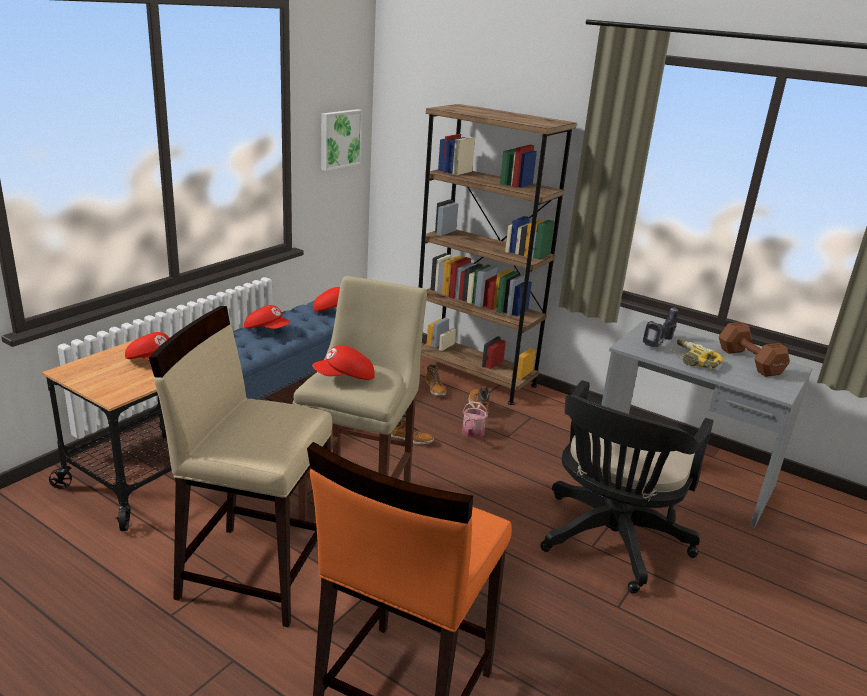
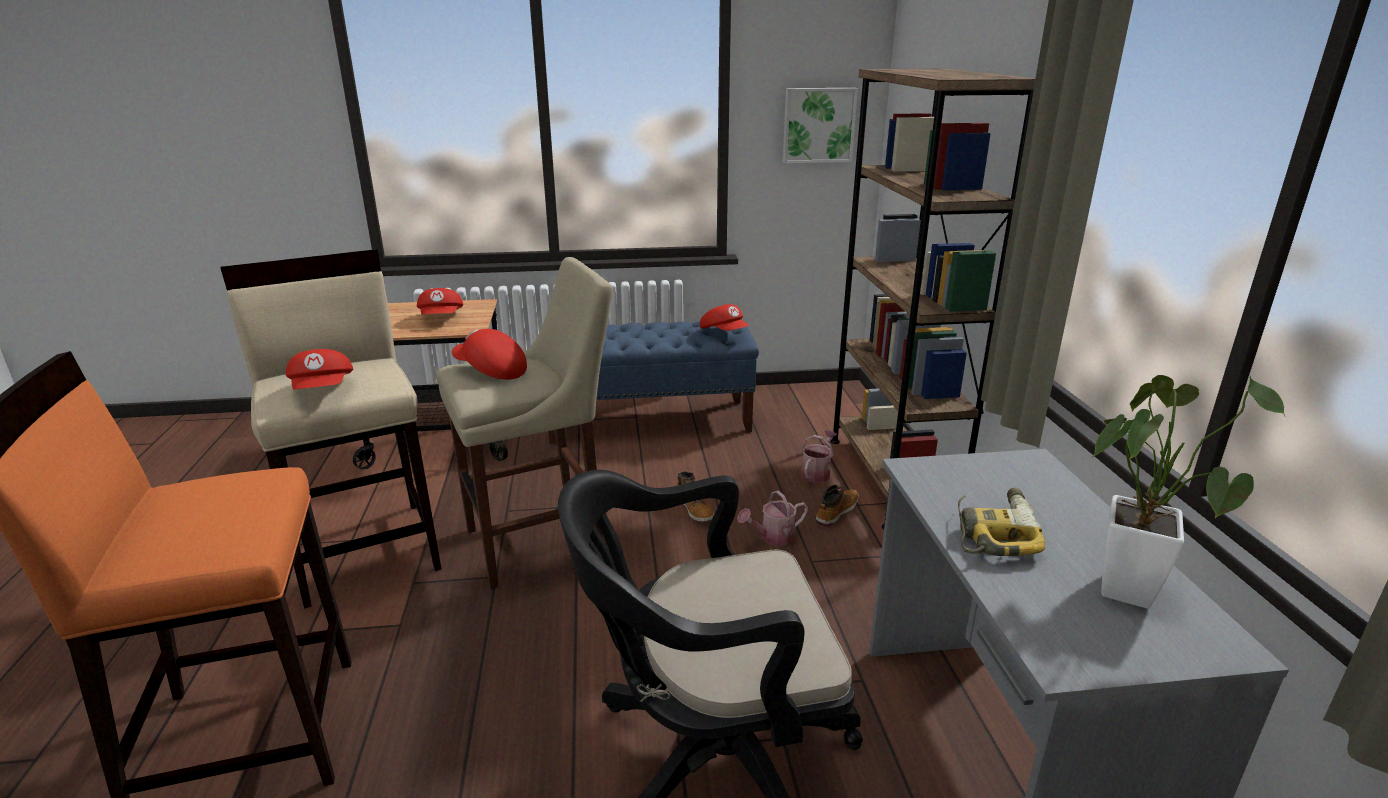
camera: 50 degrees right, 0 degrees up
red cap [244,305,290,329] -> red cap moved to [286,349,353,390]
boot [426,364,446,396] -> watering can [801,430,837,483]
power drill [643,307,678,347] -> none
brown dumbbell [719,322,790,377] -> potted plant [1091,375,1285,608]

